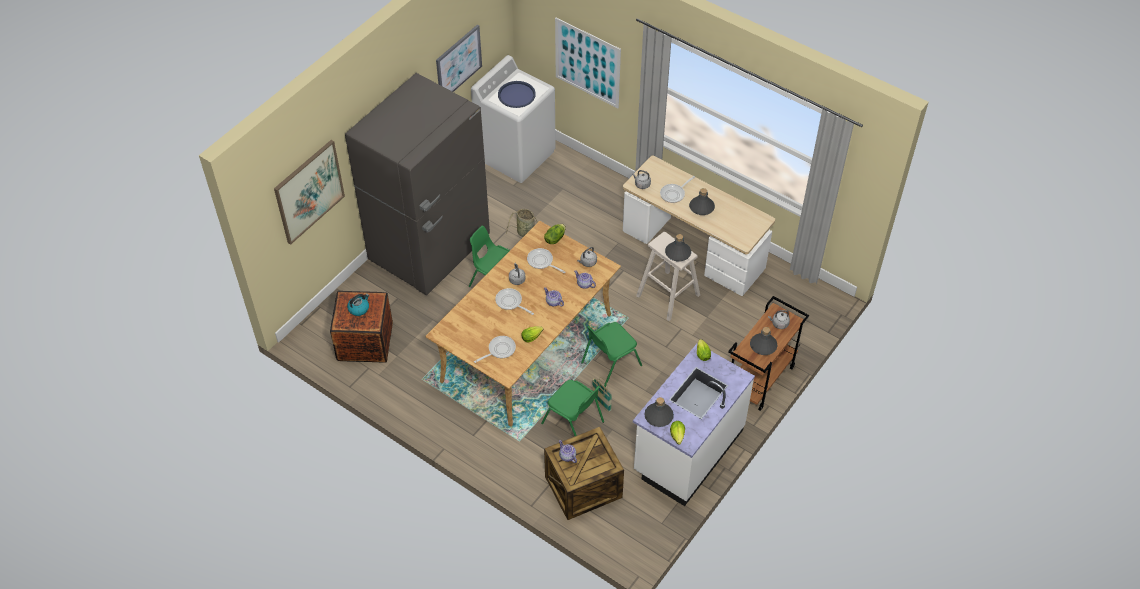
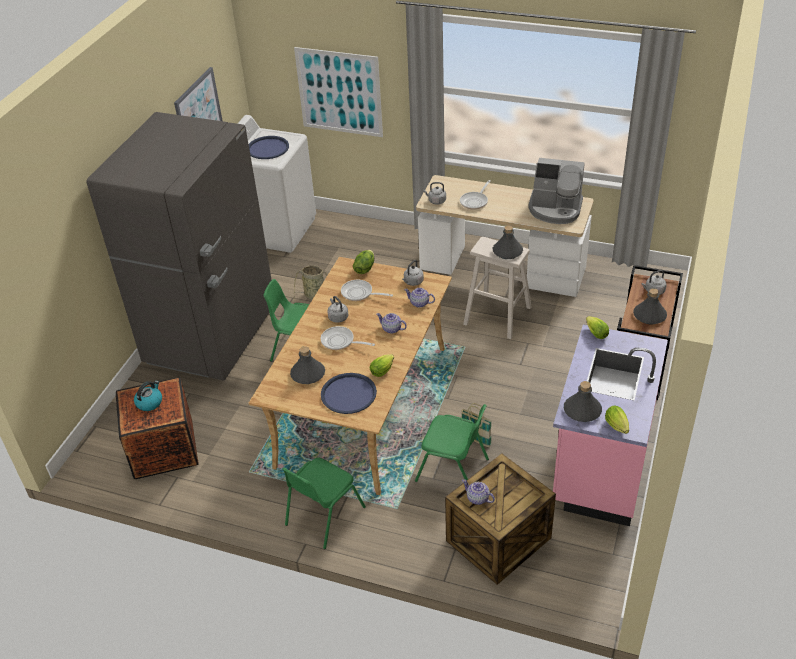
camera: 15 degrees left, 10 degrees down
picture [274,140,345,245] -> none
frying pan [474,336,516,363] -> blue tray [321,373,377,414]
green chair [581,322,642,387] -> green chair moved to [282,458,366,549]
white counter [633,343,755,506] -> pink counter [553,324,668,526]
grey bottle [689,188,715,215] -> grey bottle moved to [290,346,325,384]
none -> coffee machine [528,158,585,224]

